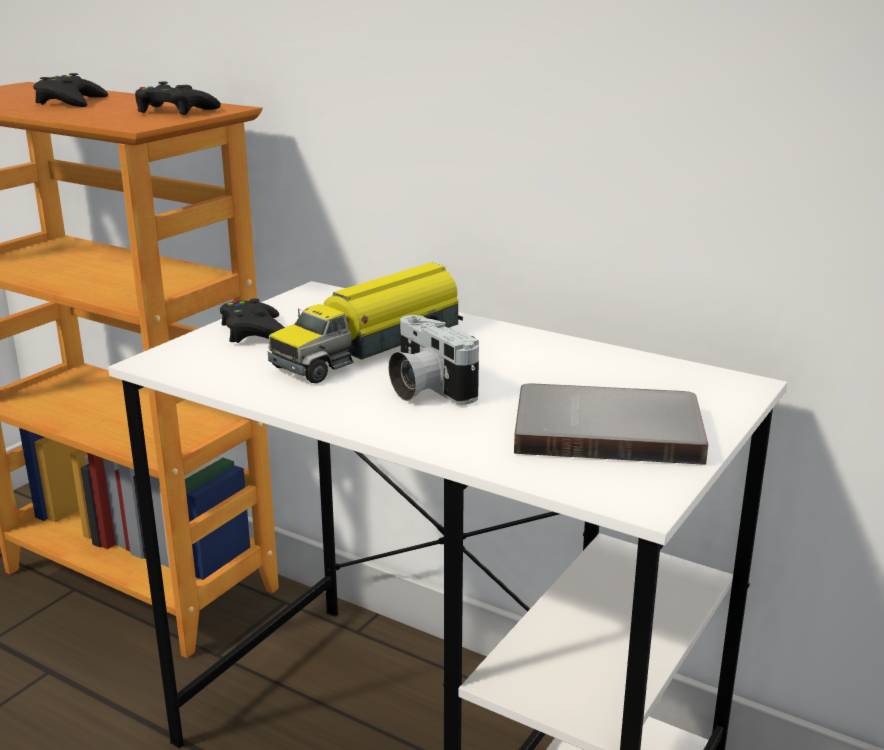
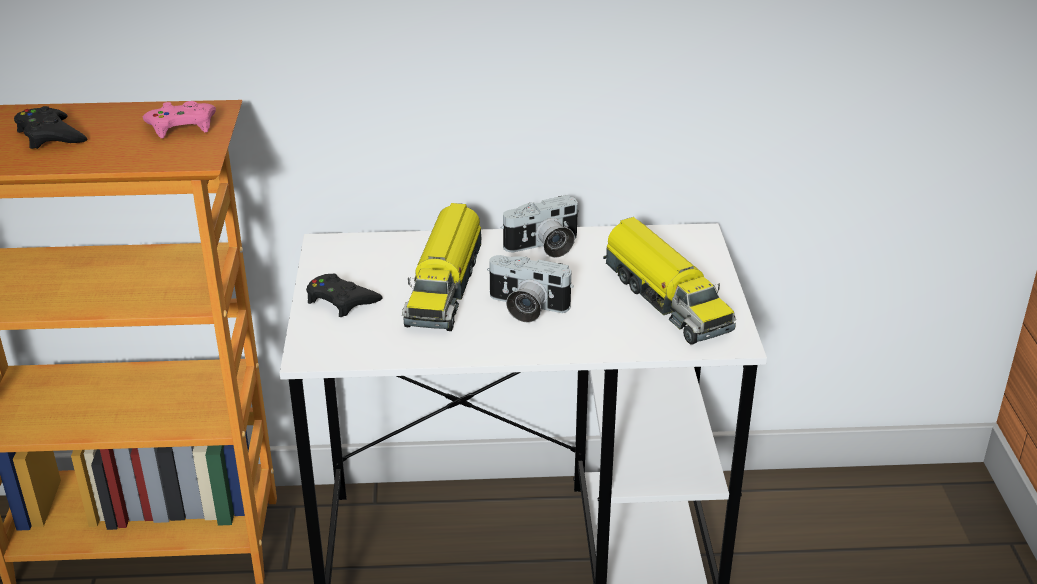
camera: 35 degrees left, 10 degrees up
black game controller [135,82,221,115] -> pink game controller [143,101,216,138]
grey book [514,384,708,465] -> toy truck [603,217,736,345]
none -> camera [501,195,579,258]

